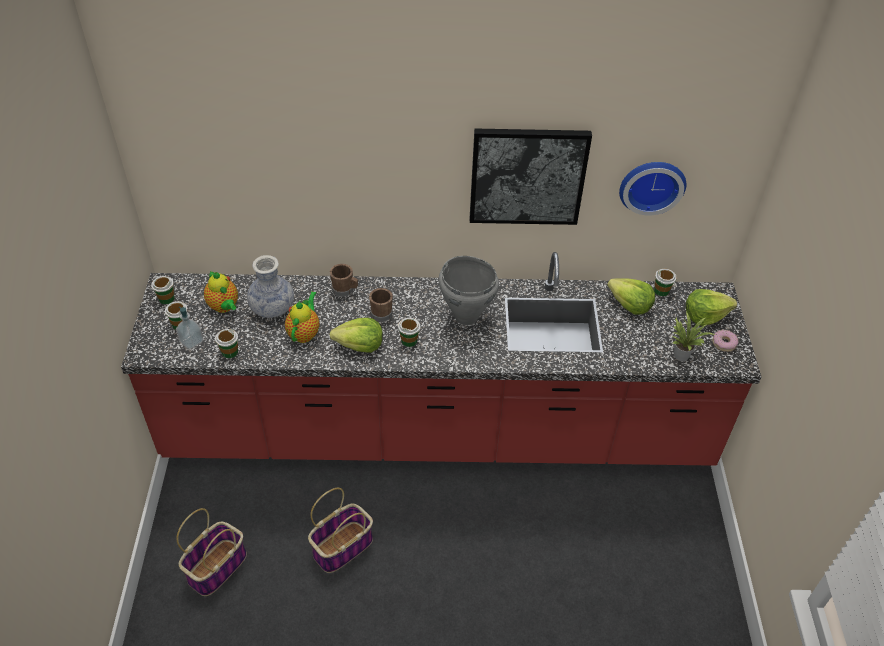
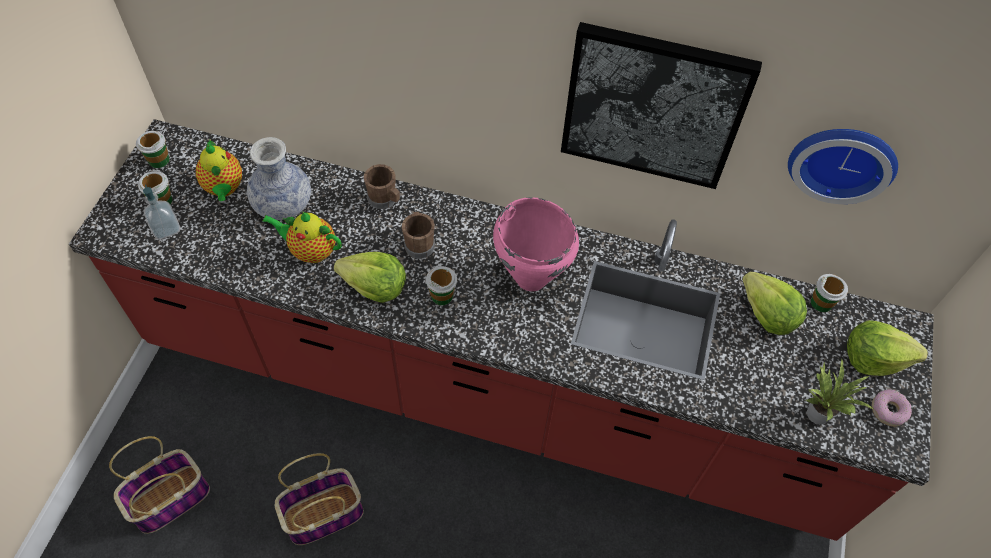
camera: 15 degrees right, 10 degrees up
cup [215,329,238,358] -> none
teapot [285,291,320,343] -> teapot turned 105 degrees counterclockwise [262,212,342,263]
grey cooking pot [439,256,499,325] -> pink cooking pot [493,197,579,291]

